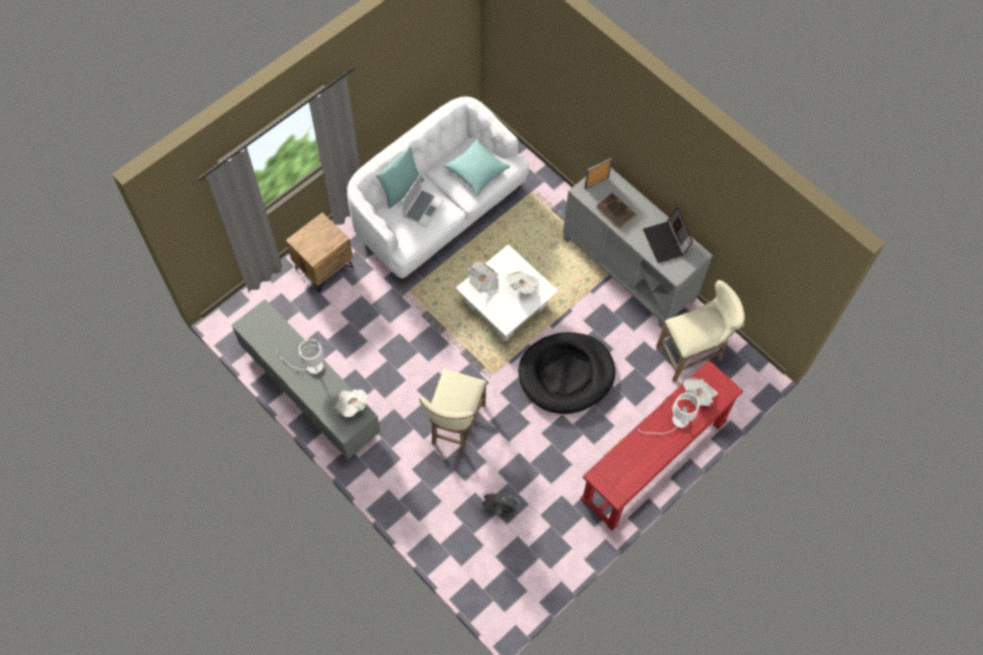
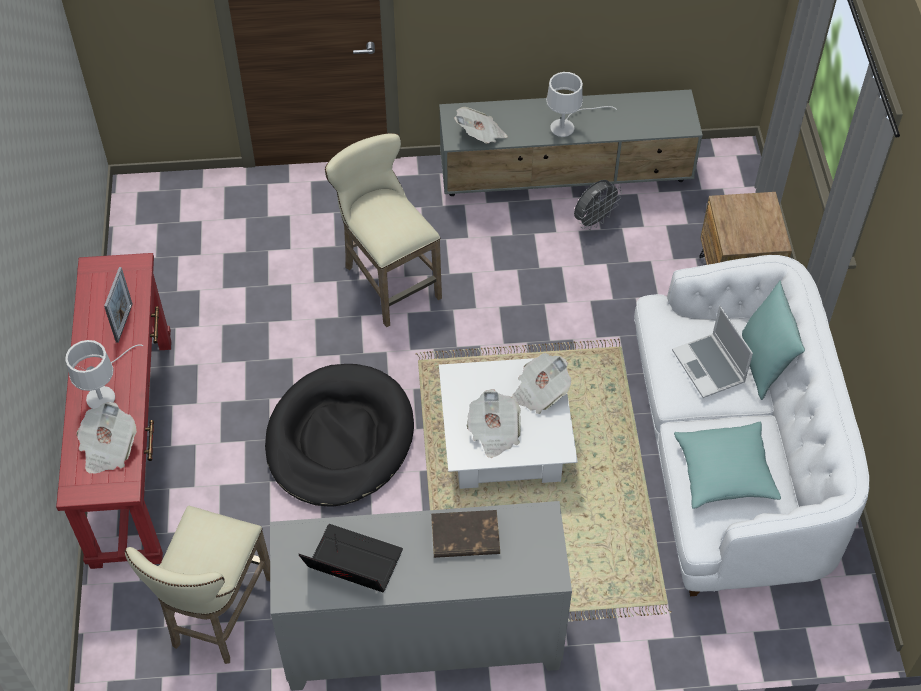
camera: 130 degrees right, 10 degrees down
grey fan [481,491,520,516] -> grey fan moved to [574,180,622,230]
picture frame [584,158,612,189] -> picture frame moved to [104,267,133,343]

